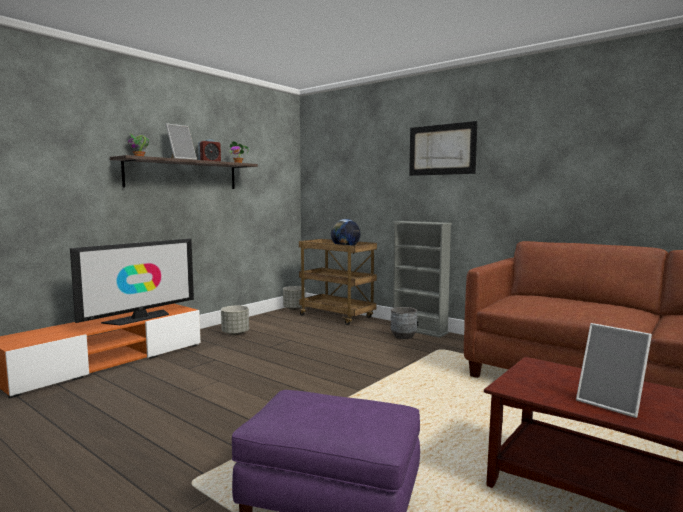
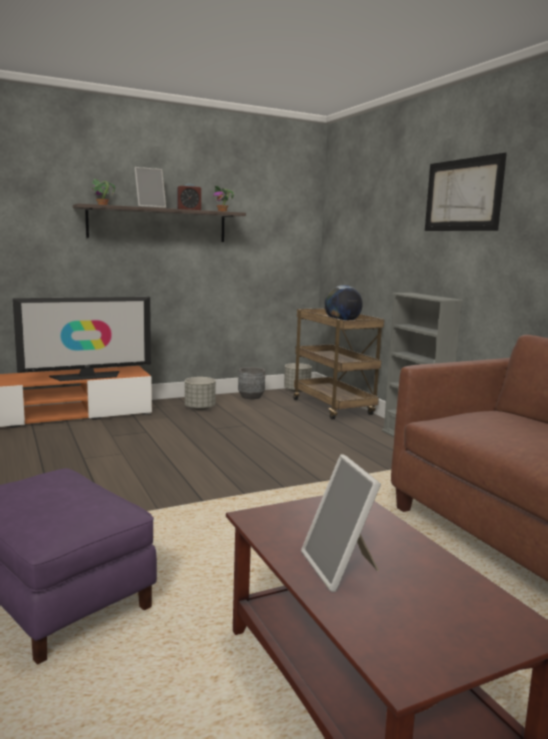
camera: 25 degrees right, 5 degrees up
grey planter [391,307,417,339] -> grey planter moved to [238,367,265,399]

